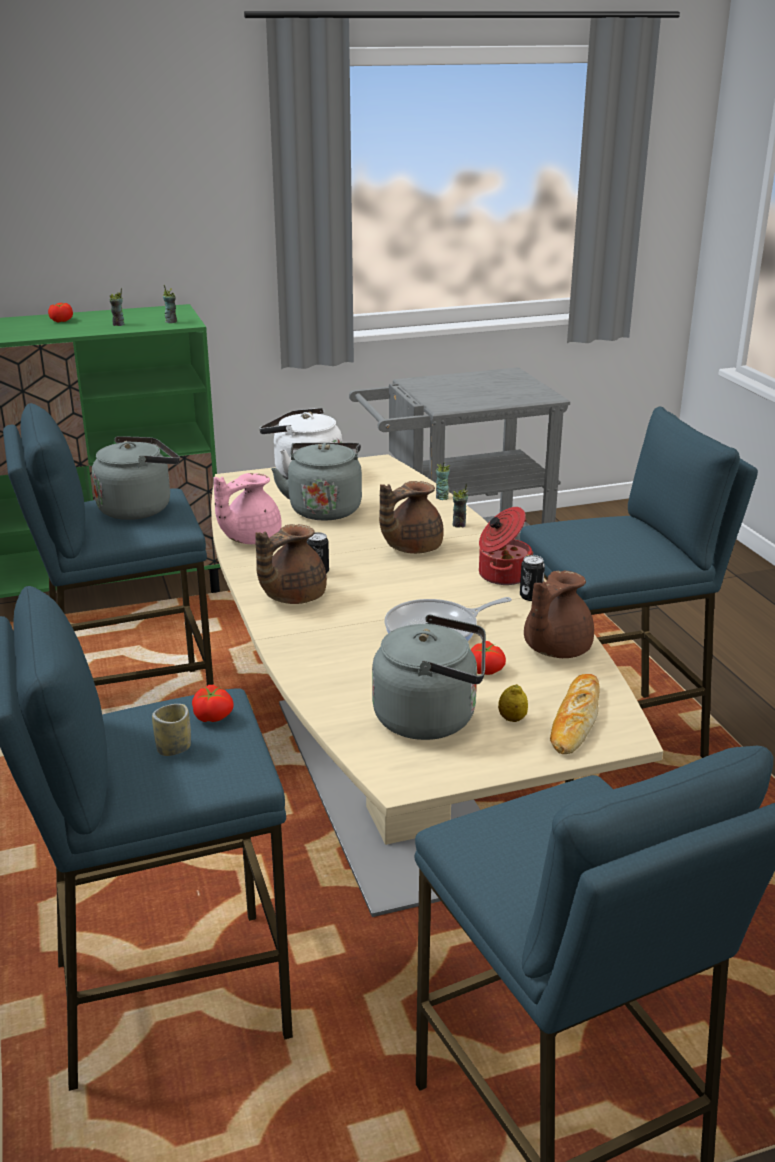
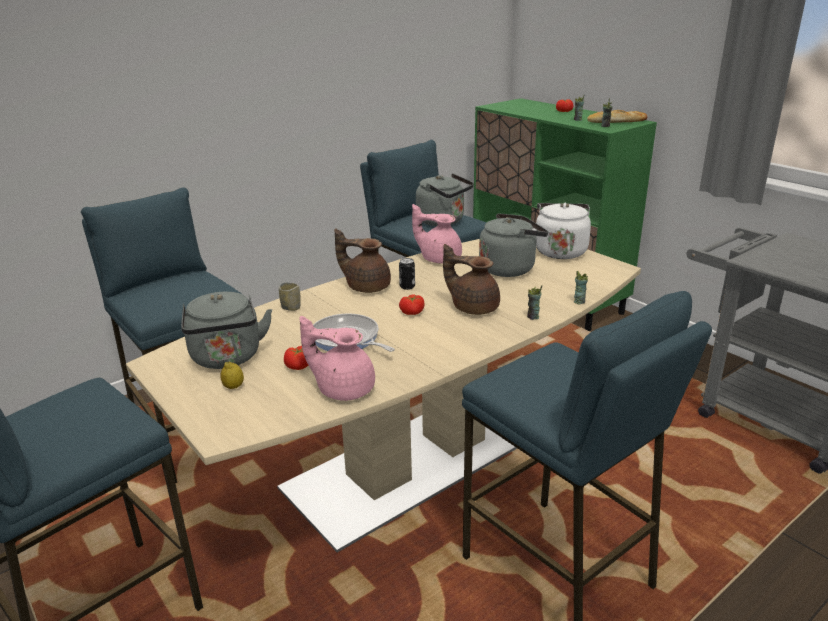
camera: 70 degrees right, 0 degrees up
cup [152,704,191,756] -> cup moved to [279,282,301,311]
tomato [192,685,233,722] -> tomato moved to [399,295,424,315]
cooking pot [479,507,534,585] -> none
can [520,555,545,601] -> none
brown teapot [524,570,594,658] -> pink teapot [299,316,375,401]
bread [550,674,600,754] -> bread moved to [587,110,647,123]

